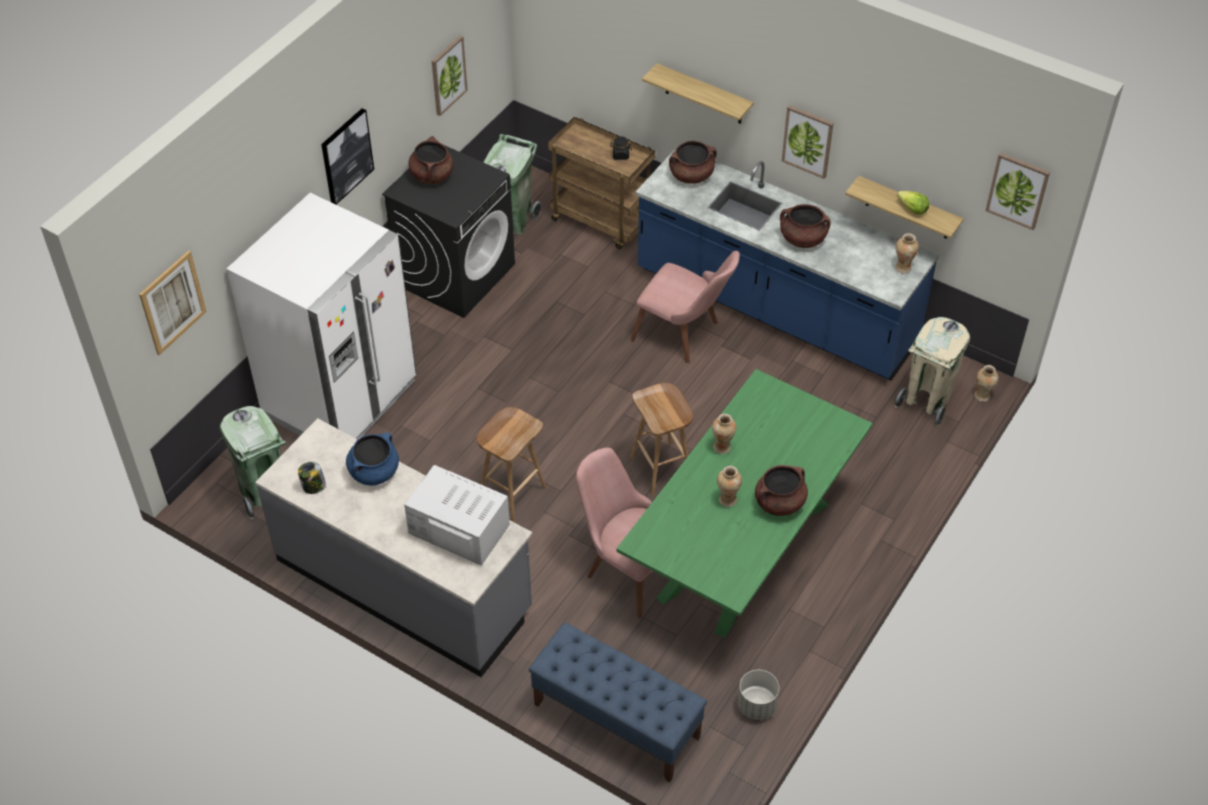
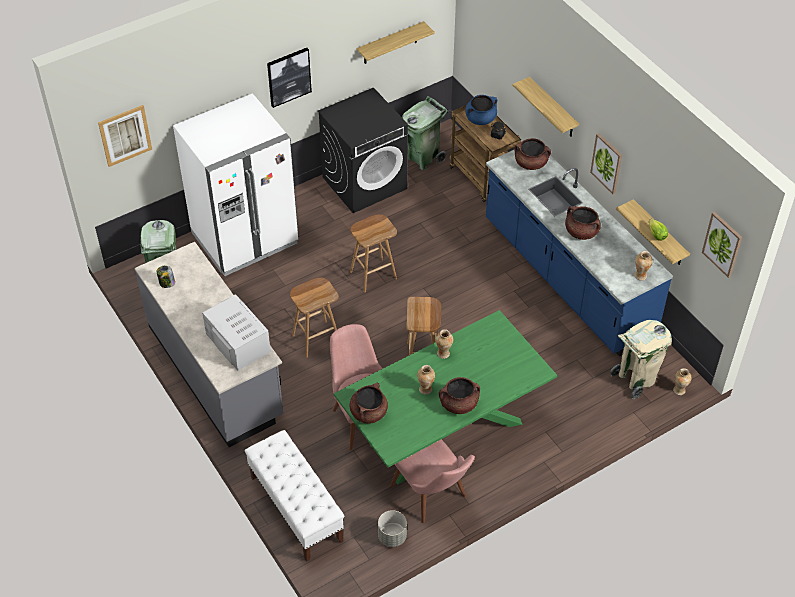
camera: 25 degrees right, 0 degrees up
blue cooking pot [346,433,399,486] -> blue cooking pot moved to [465,95,497,125]
brown cooking pot [409,136,454,184] -> brown cooking pot moved to [349,383,388,424]
picture [432,36,468,116] -> shelf [357,21,435,64]
blue bench [529,622,707,782] -> white bench [245,430,344,562]
pink chair [631,251,740,363] -> pink chair moved to [390,439,475,523]
none -> brown stool [350,214,397,292]

